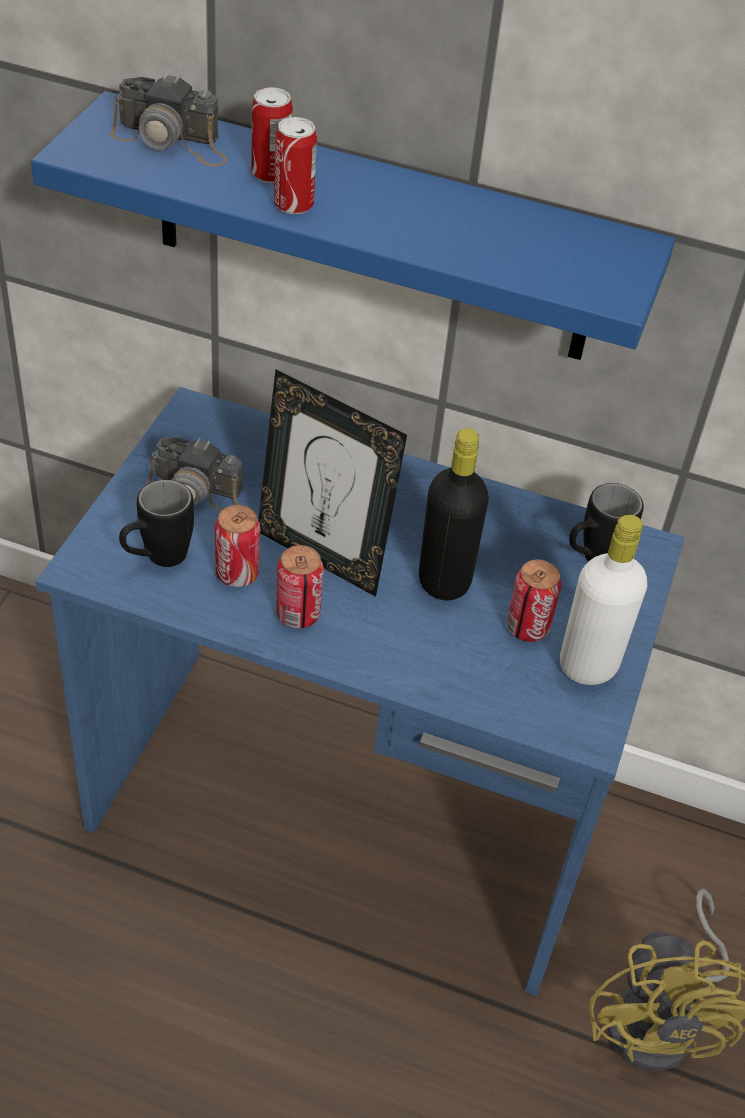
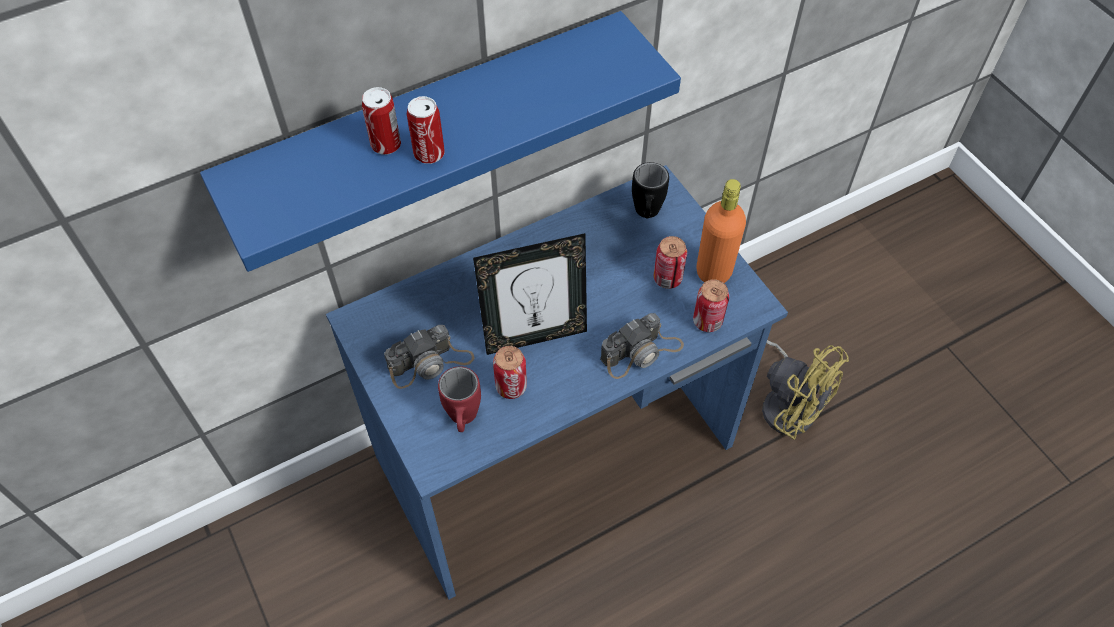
camera: 45 degrees left, 10 degrees up
camera [110,73,227,166] -> camera moved to [600,313,684,379]
black mug [119,480,194,567] -> red mug [438,366,481,432]
can [276,545,324,628] -> can moved to [693,279,729,332]
black bottle [419,428,489,601] -> none
white bottle [560,515,647,685] -> orange bottle [696,179,746,283]

